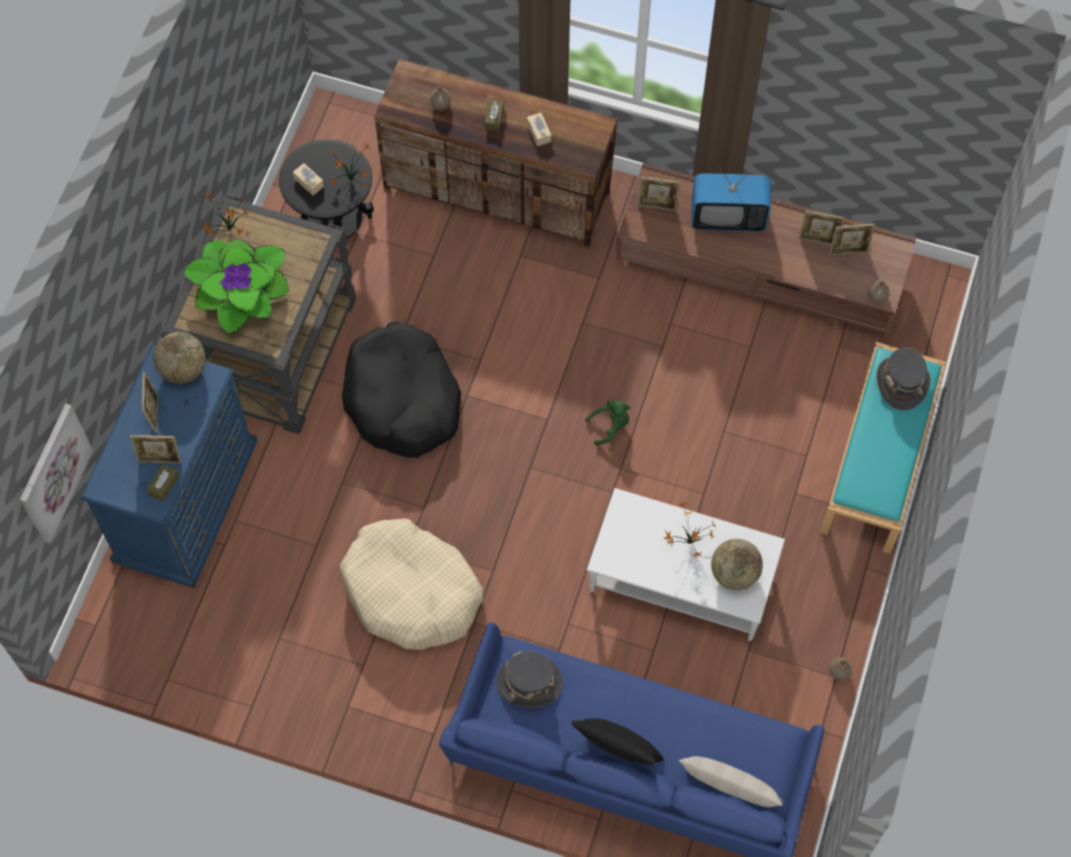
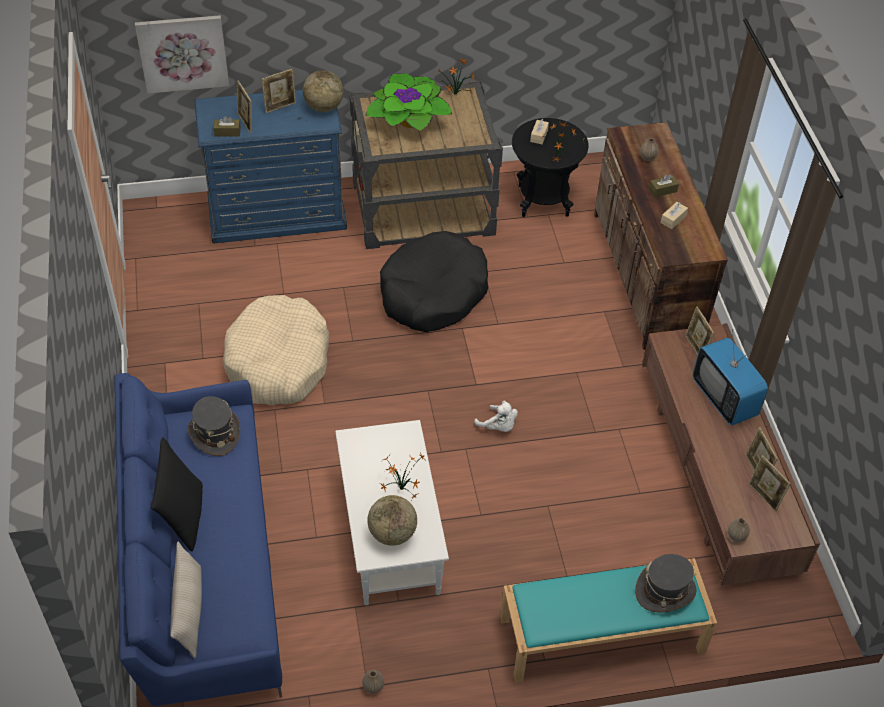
camera: 60 degrees right, 15 degrees down
green plush toy [585,399,630,446] -> white plush toy [474,401,518,432]

